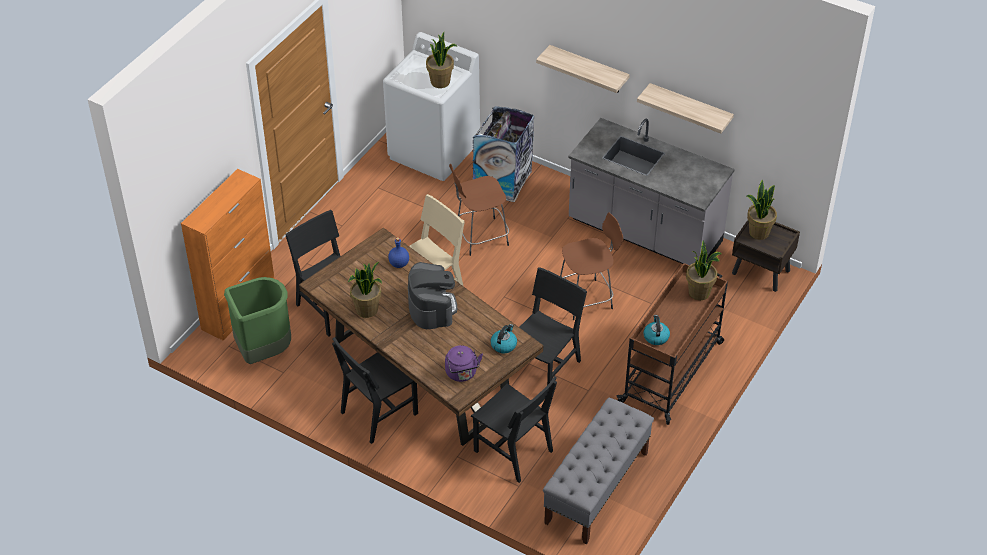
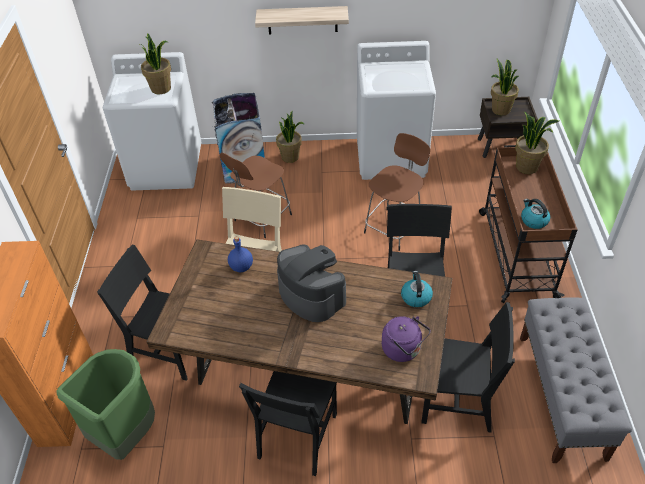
camera: 30 degrees left, 0 degrees up
potted plant [348,262,382,318] -> potted plant moved to [276,111,304,163]
grey counter [568,118,735,265] -> white washing machine [357,41,436,180]
shelf [637,83,734,134] -> none

